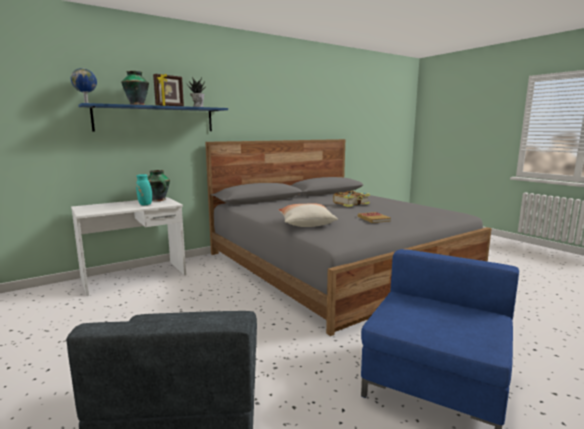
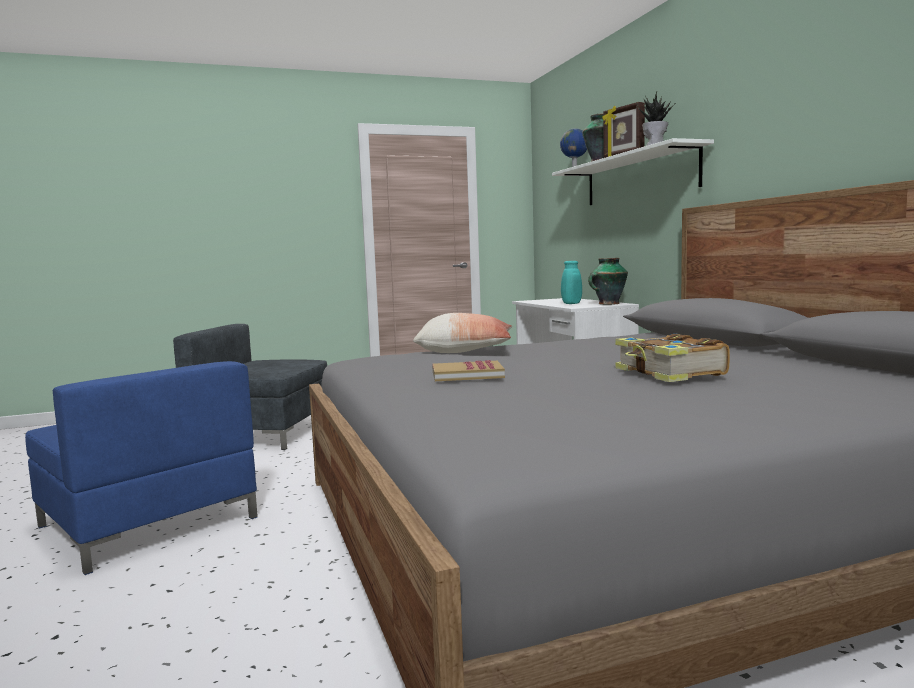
camera: 105 degrees right, 5 degrees down
blue shelf [78,103,228,132] -> white shelf [552,138,714,205]

